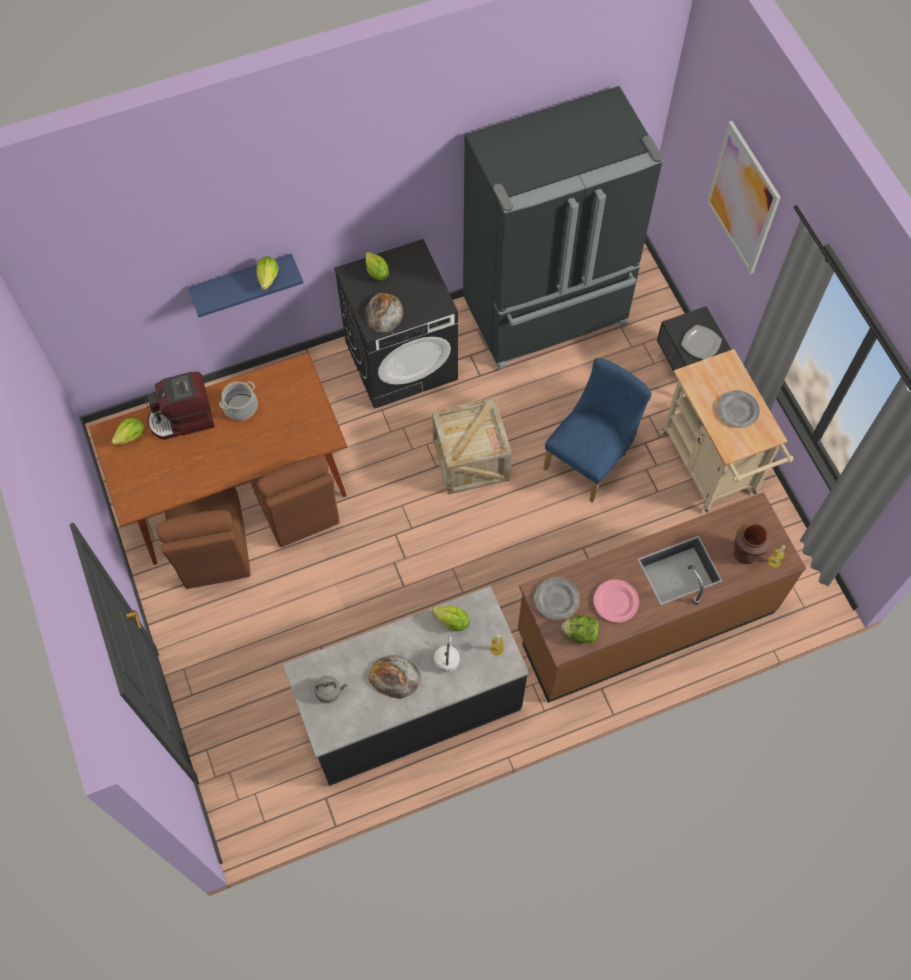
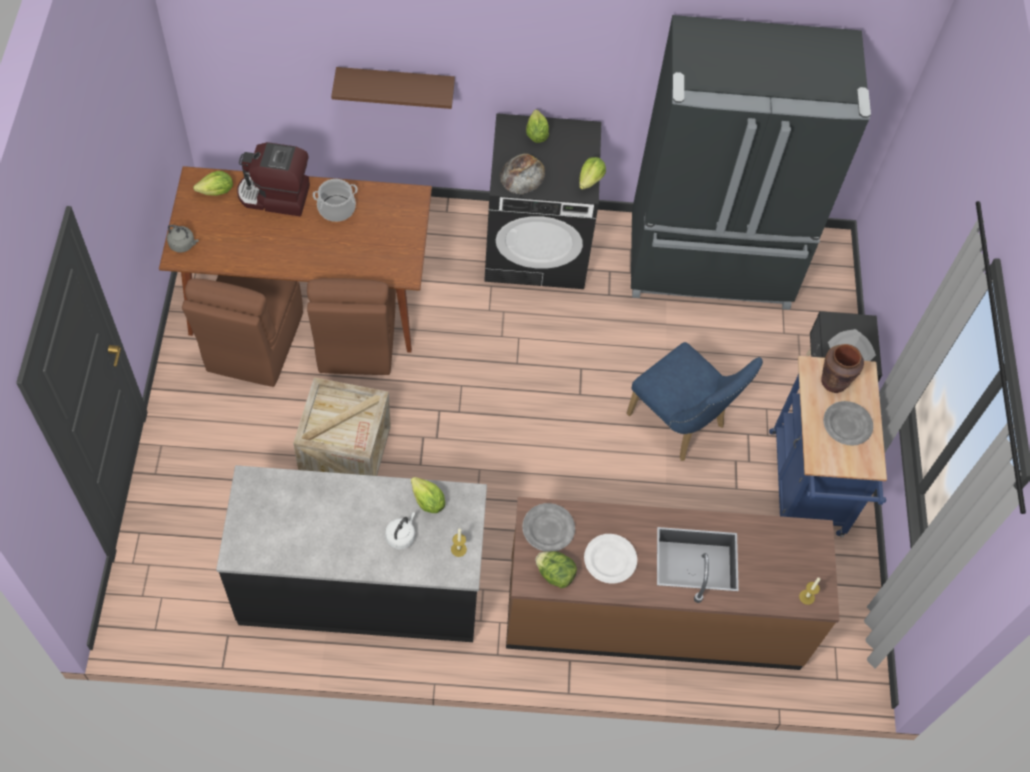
camera: 20 degrees right, 5 degrees down
blue shelf [188,254,303,317] -> brown shelf [331,67,455,109]
lettuce [256,256,279,290] -> lettuce moved to [579,157,606,190]
grey kettle [314,676,347,703] -> grey kettle moved to [167,225,198,253]
bread [369,655,421,699] -> none
crate [432,397,512,495] -> crate moved to [293,377,391,476]
blue chair [543,358,652,503] -> blue chair turned 75 degrees clockwise [626,342,763,461]
pink plate [593,579,639,623] -> white plate [584,534,637,584]
beige cart [660,349,794,513] -> blue cart [769,356,887,537]
picture [706,121,781,274] -> none
brown vase [734,523,771,564] -> brown vase moved to [821,344,864,393]

